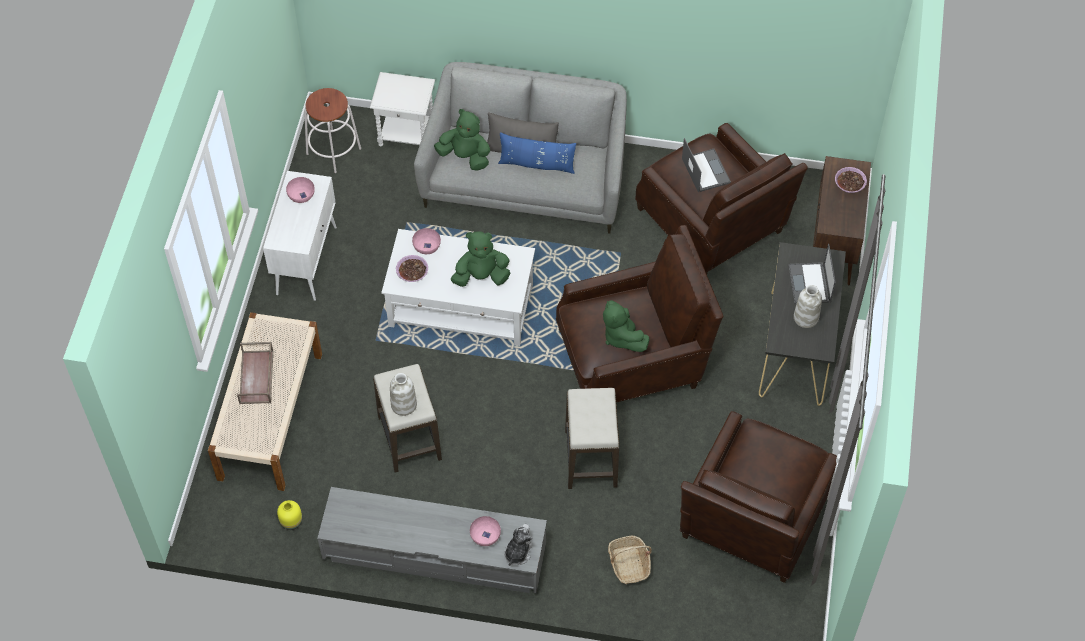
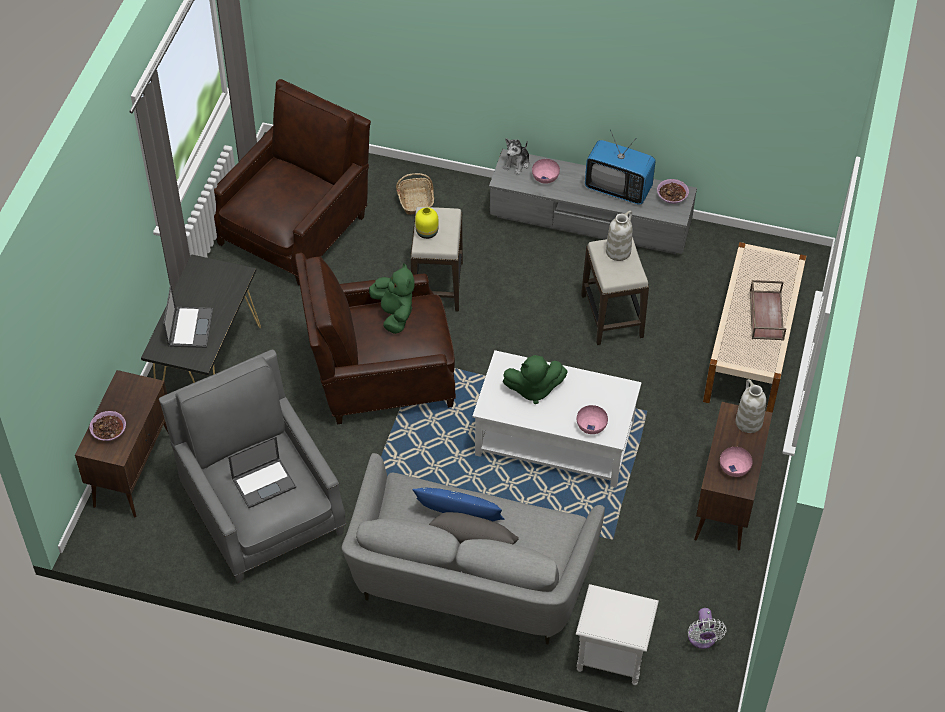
camera: 175 degrees left, 5 degrees down
white cabinet [263,171,337,301] -> brown cabinet [694,402,772,550]
yellow vase [277,500,302,530] -> yellow vase moved to [415,207,438,239]
white stool [305,88,361,173] -> white fan [688,608,727,649]
bowl [396,255,428,282] -> bowl moved to [657,179,689,204]
green plush toy [434,109,490,171] -> none
brown armchair [635,123,808,274] -> grey armchair [159,350,346,583]
laptop [682,138,731,192] -> laptop turned 105 degrees counterclockwise [228,436,296,508]
white vase [794,285,822,328] -> white vase moved to [735,379,766,433]
none -> television [585,130,656,205]

